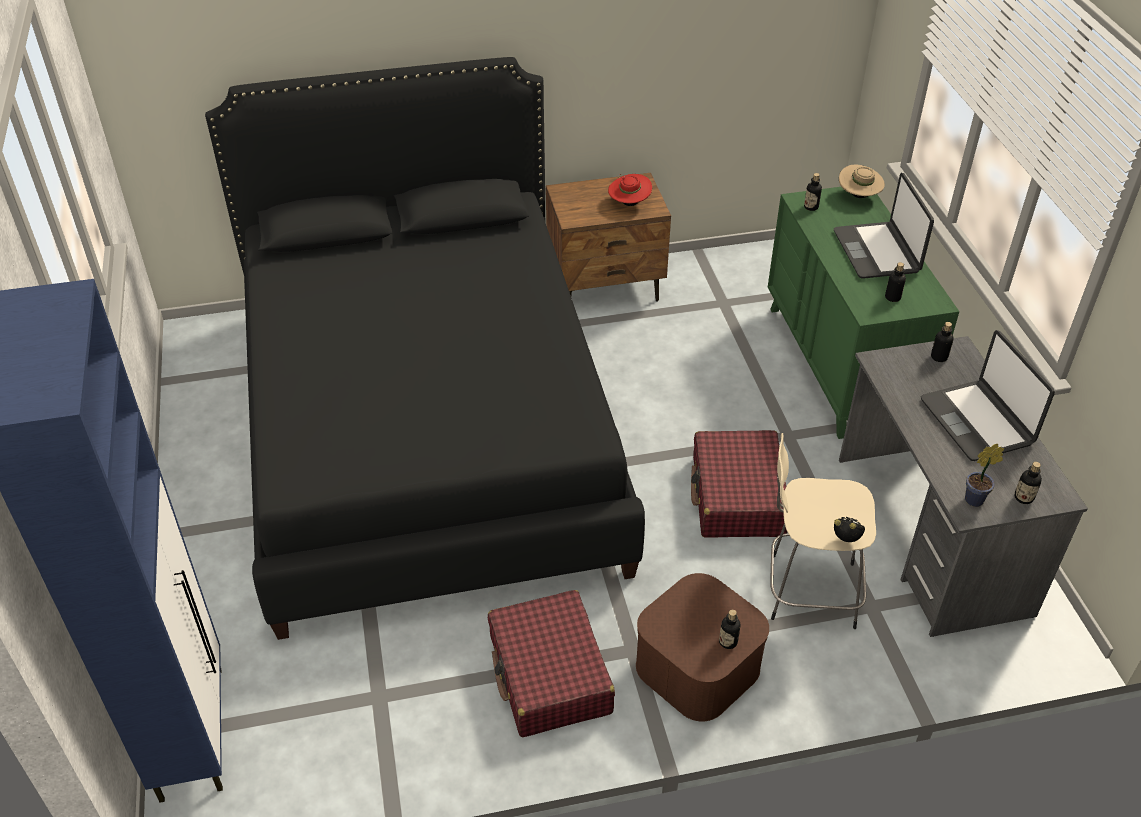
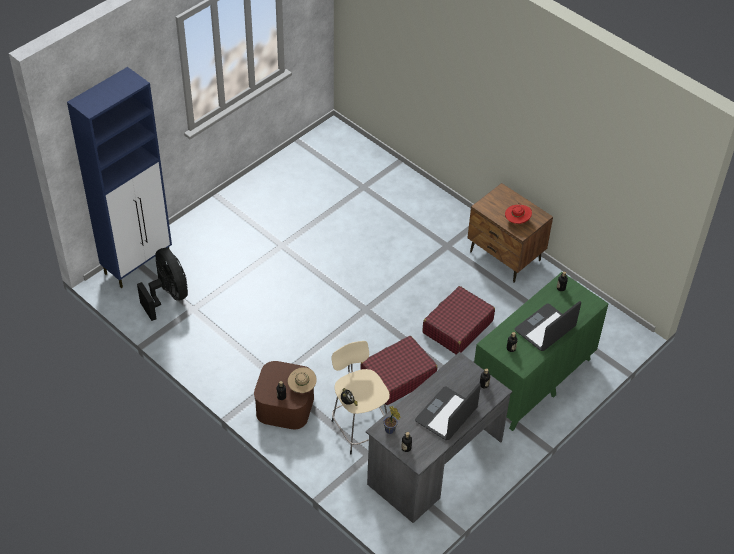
camera: 55 degrees right, 5 degrees up
black bed [205,57,645,640] -> none
red suitcase [488,590,615,737] -> red suitcase moved to [422,286,495,354]
beige hat [839,165,885,198] -> beige hat moved to [288,367,317,393]
none -> black fan [137,248,188,321]

